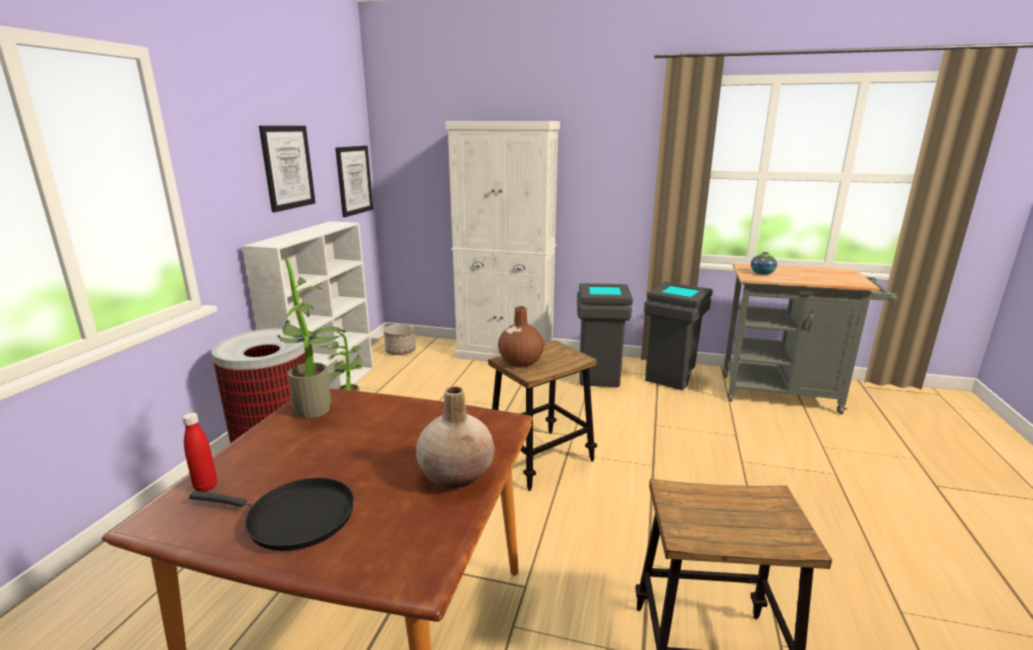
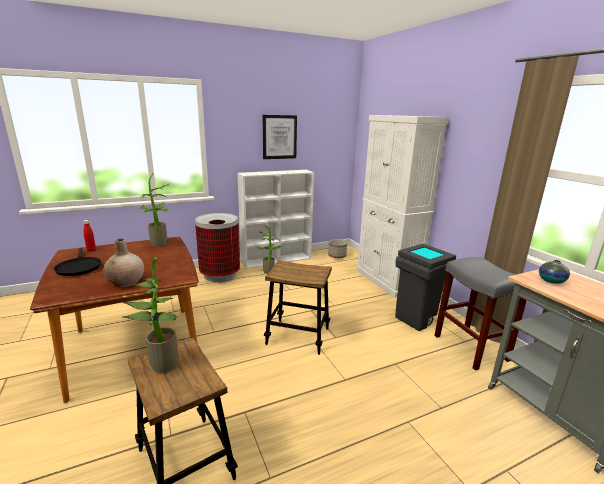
camera: 50 degrees right, 0 degrees up
picture [335,146,373,217] -> none
brown vase [498,306,544,367] -> none
grey trash can [644,282,713,390] -> grey stool [434,257,527,371]
none -> potted plant [122,257,179,373]

